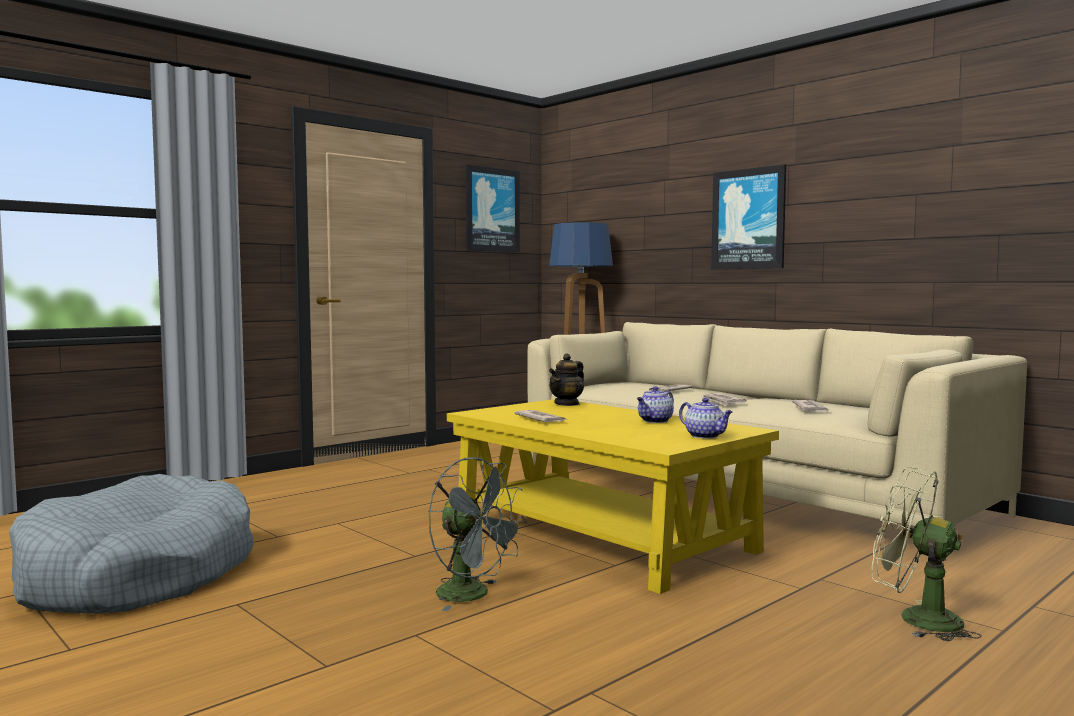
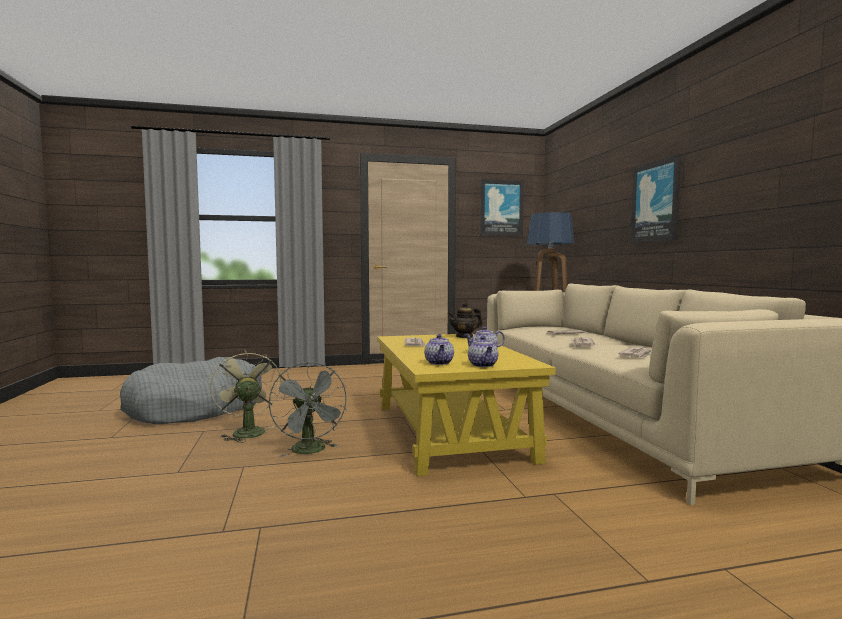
camera: 30 degrees right, 0 degrees up
green fan [871,467,982,641] -> green fan moved to [210,350,282,443]
none -> teapot [424,334,454,365]

